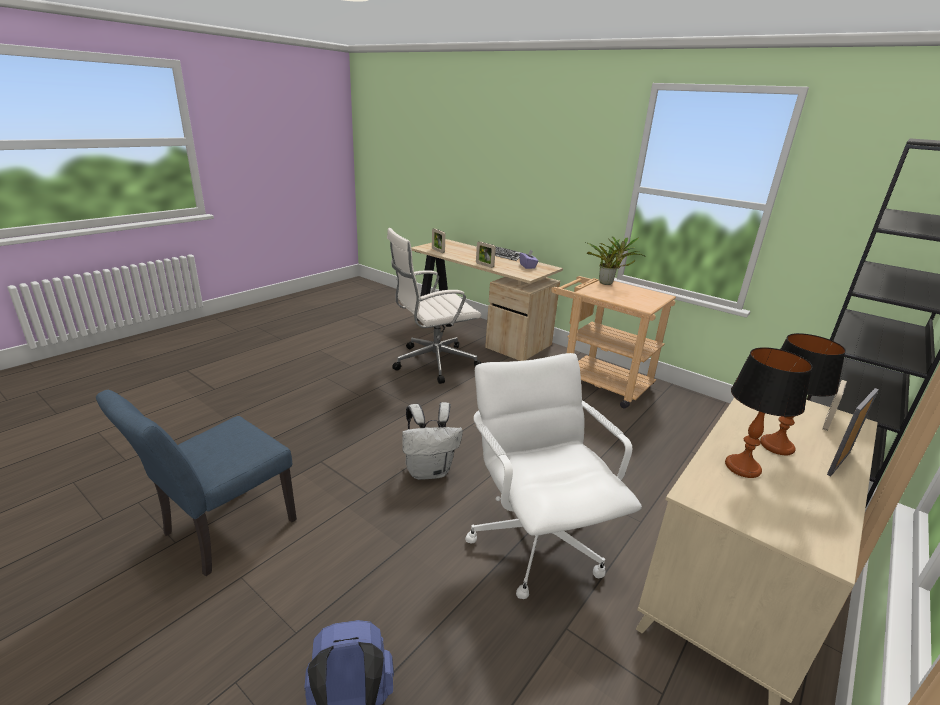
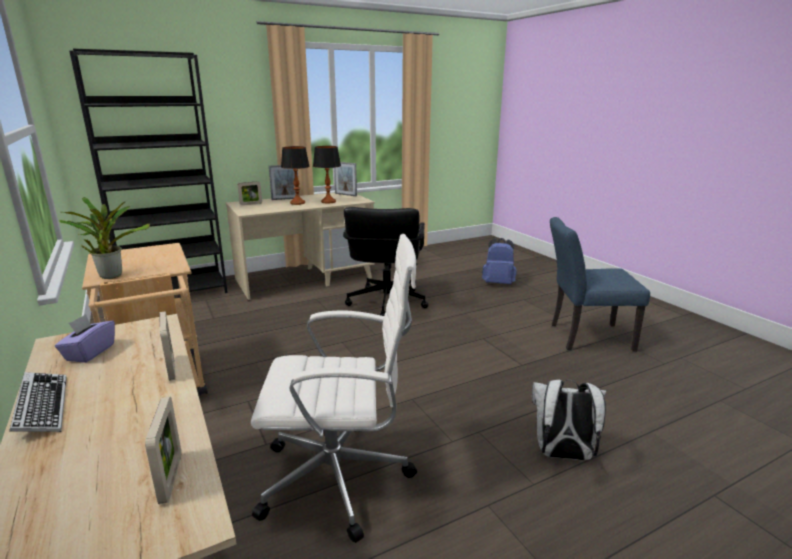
camera: 155 degrees left, 5 degrees down
blue chair [96,390,297,576] -> blue chair turned 150 degrees counterclockwise [550,217,650,352]
white backpack [402,402,463,480] -> white backpack moved to [532,379,606,460]
white office chair [465,353,642,599] -> black office chair [343,207,428,316]
none -> picture frame [334,162,357,196]

